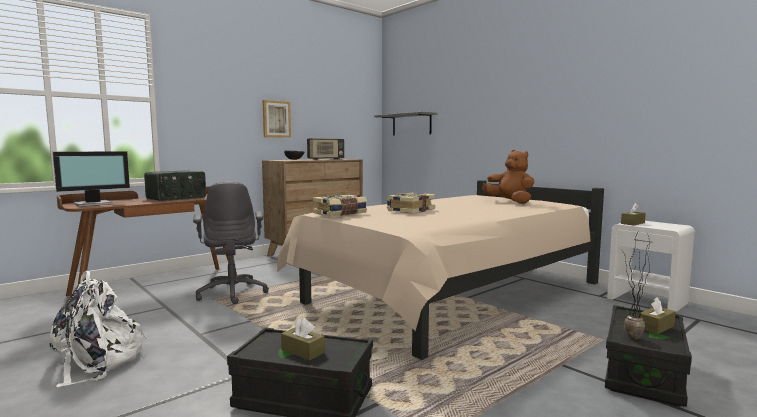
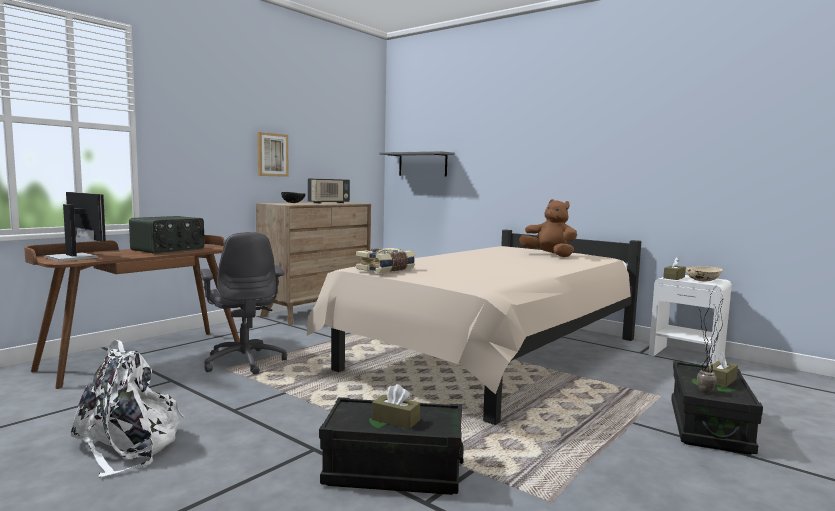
camera: 10 degrees left, 0 degrees up
monitor [53,151,130,207] -> monitor turned 90 degrees counterclockwise [44,192,106,262]
book [387,193,435,213] -> none
none -> beige bowl [686,266,723,281]

